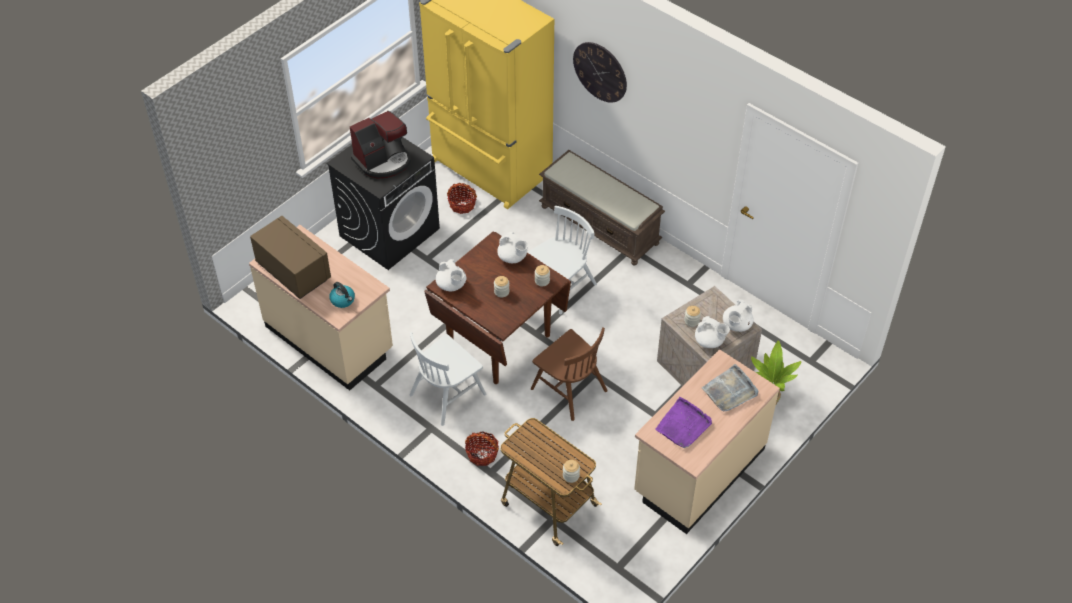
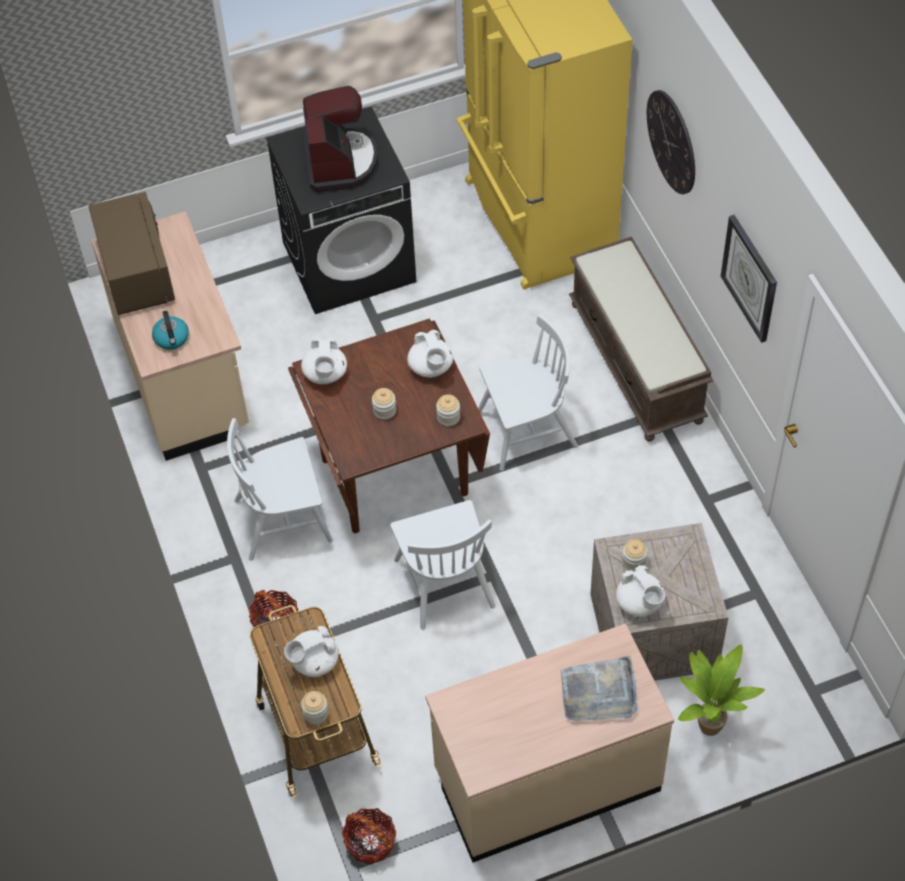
camera: 30 degrees right, 5 degrees up
coffee machine [350,111,411,179] -> coffee machine turned 90 degrees counterclockwise [303,86,378,192]
basket [447,183,477,214] -> basket moved to [342,808,396,865]
brown chair [531,327,607,421] -> white chair [390,500,495,630]
purple tray [655,397,712,448] -> none
white teapot [723,300,754,332] -> white teapot moved to [284,626,339,677]
none -> wall clock [721,215,777,343]

